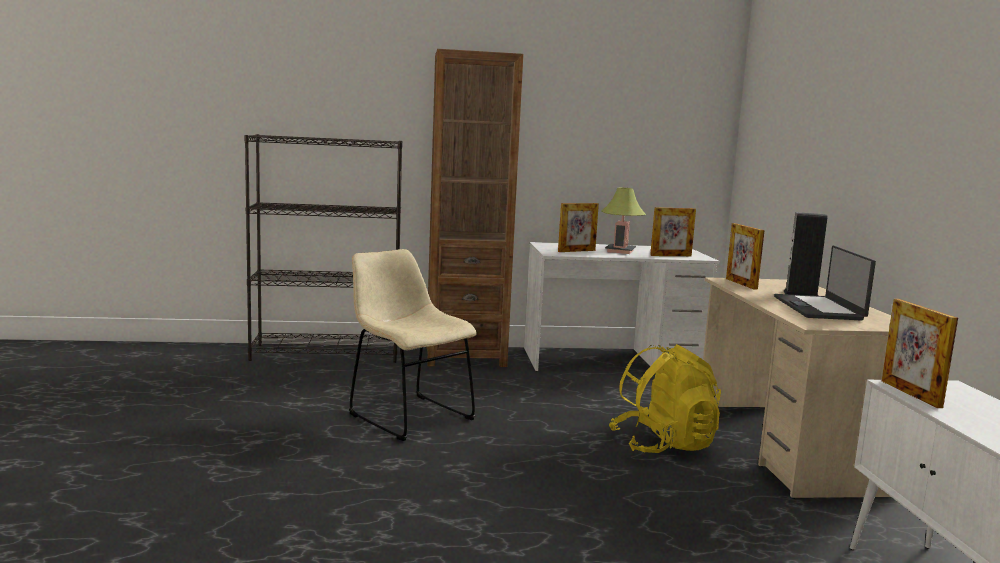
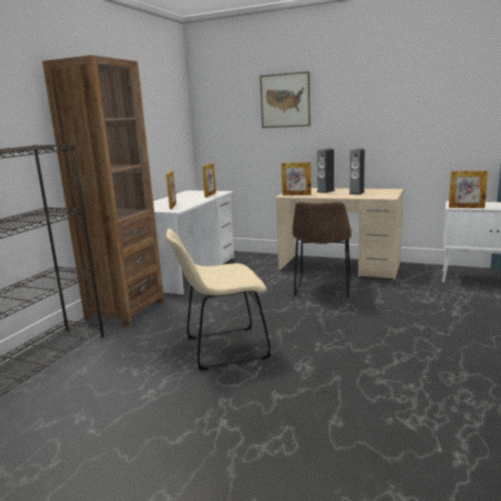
camera: 60 degrees left, 5 degrees up
table lamp [602,188,646,254] -> none
yellow backpack [609,344,721,453] -> brown chair [292,201,352,298]
laptop [774,245,876,321] -> speaker [349,148,365,195]
none -> picture [260,71,311,128]

